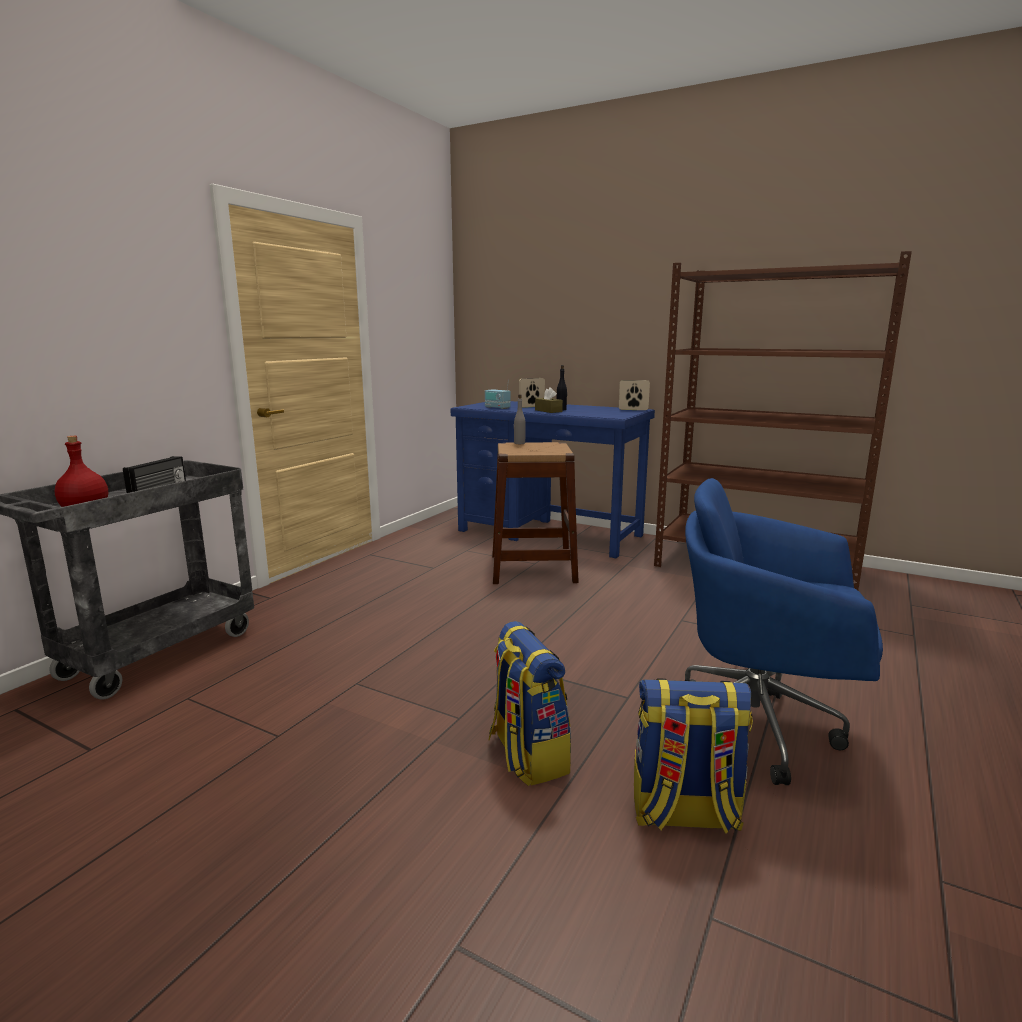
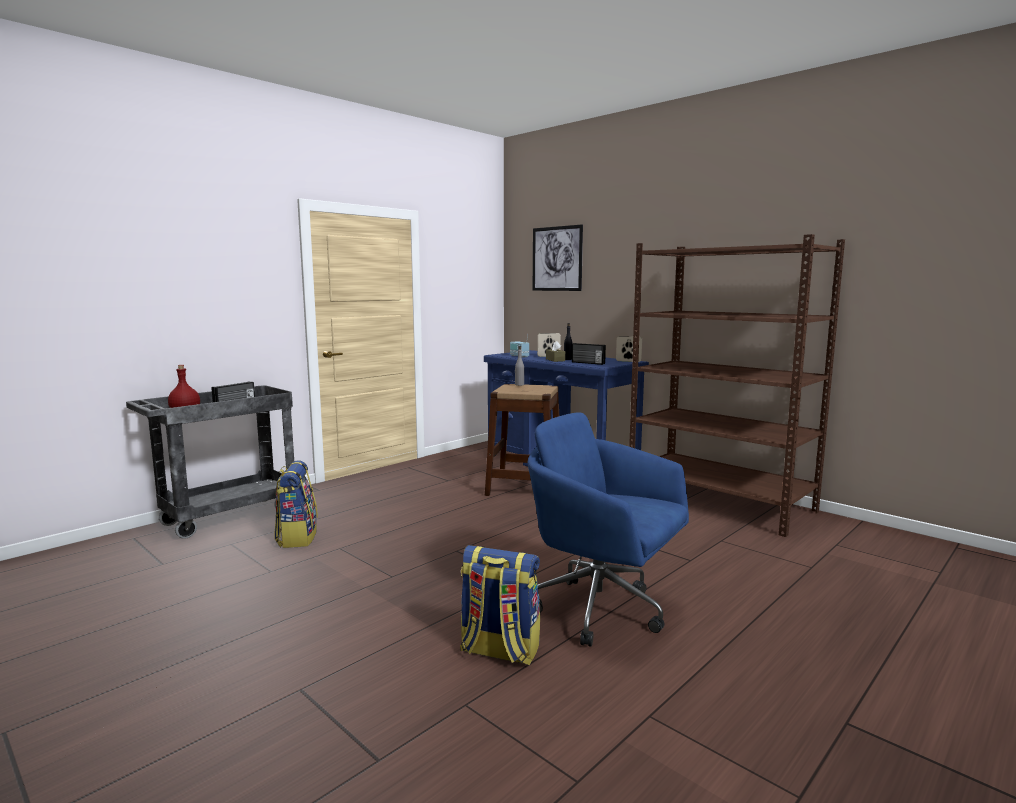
camera: 15 degrees right, 5 degrees down
backpack [488,621,571,786] -> backpack moved to [274,461,318,548]
none -> picture [533,224,583,291]
none -> radio [572,343,606,365]

